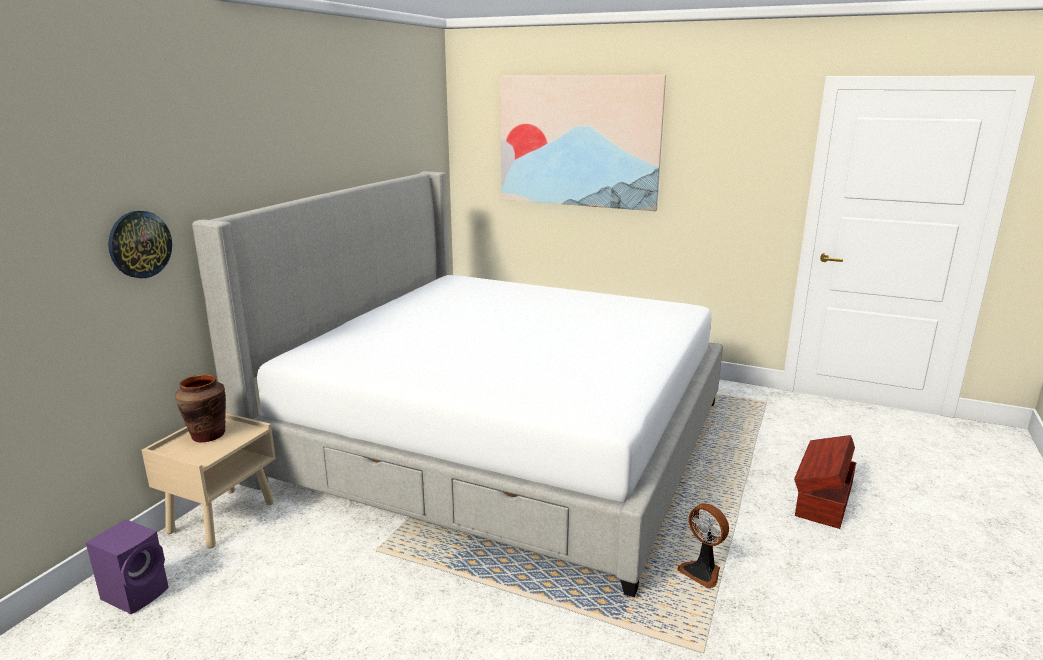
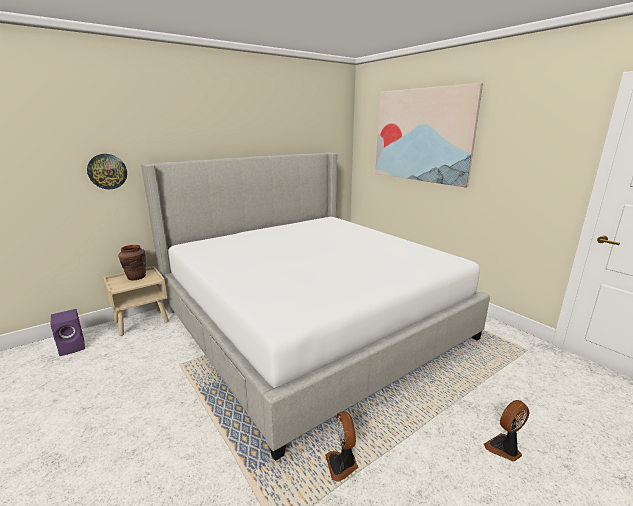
camera: 30 degrees right, 0 degrees up
brown storage box [794,435,856,529] -> fan [484,400,529,462]

